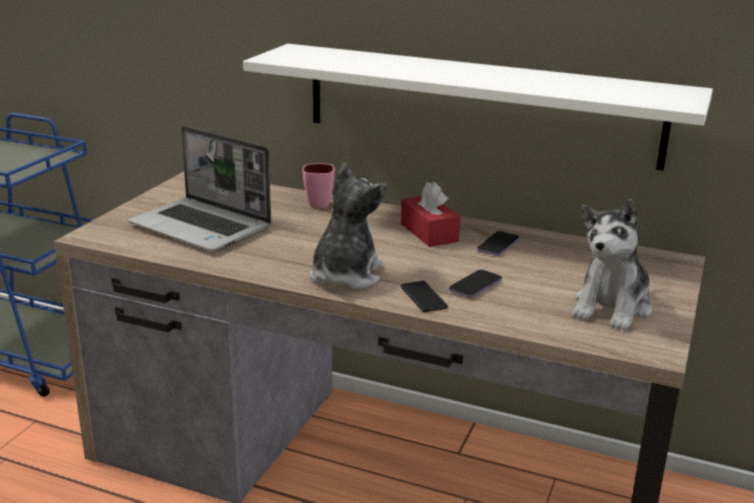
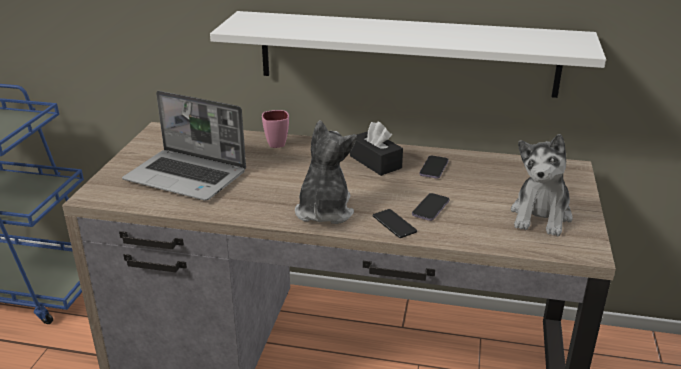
camera: 10 degrees left, 5 degrees up
red tissue box [401,181,460,247] -> black tissue box [350,122,403,176]

